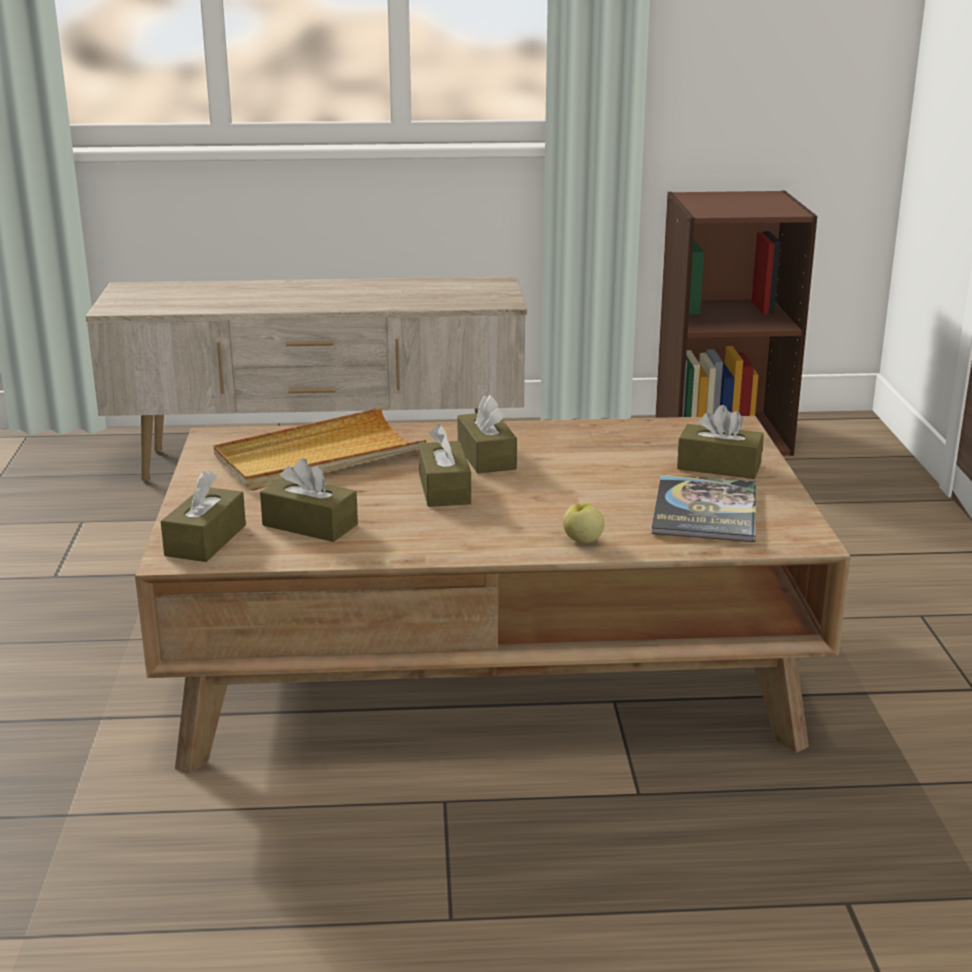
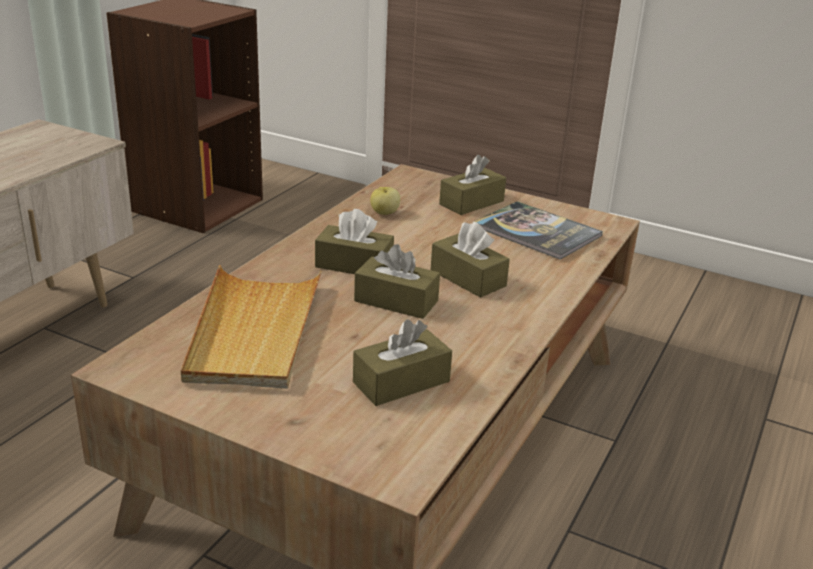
camera: 60 degrees left, 5 degrees up
brown tissue box [161,471,246,562] -> brown tissue box moved to [431,222,510,298]
apple [563,503,605,543] -> apple moved to [370,187,400,215]

